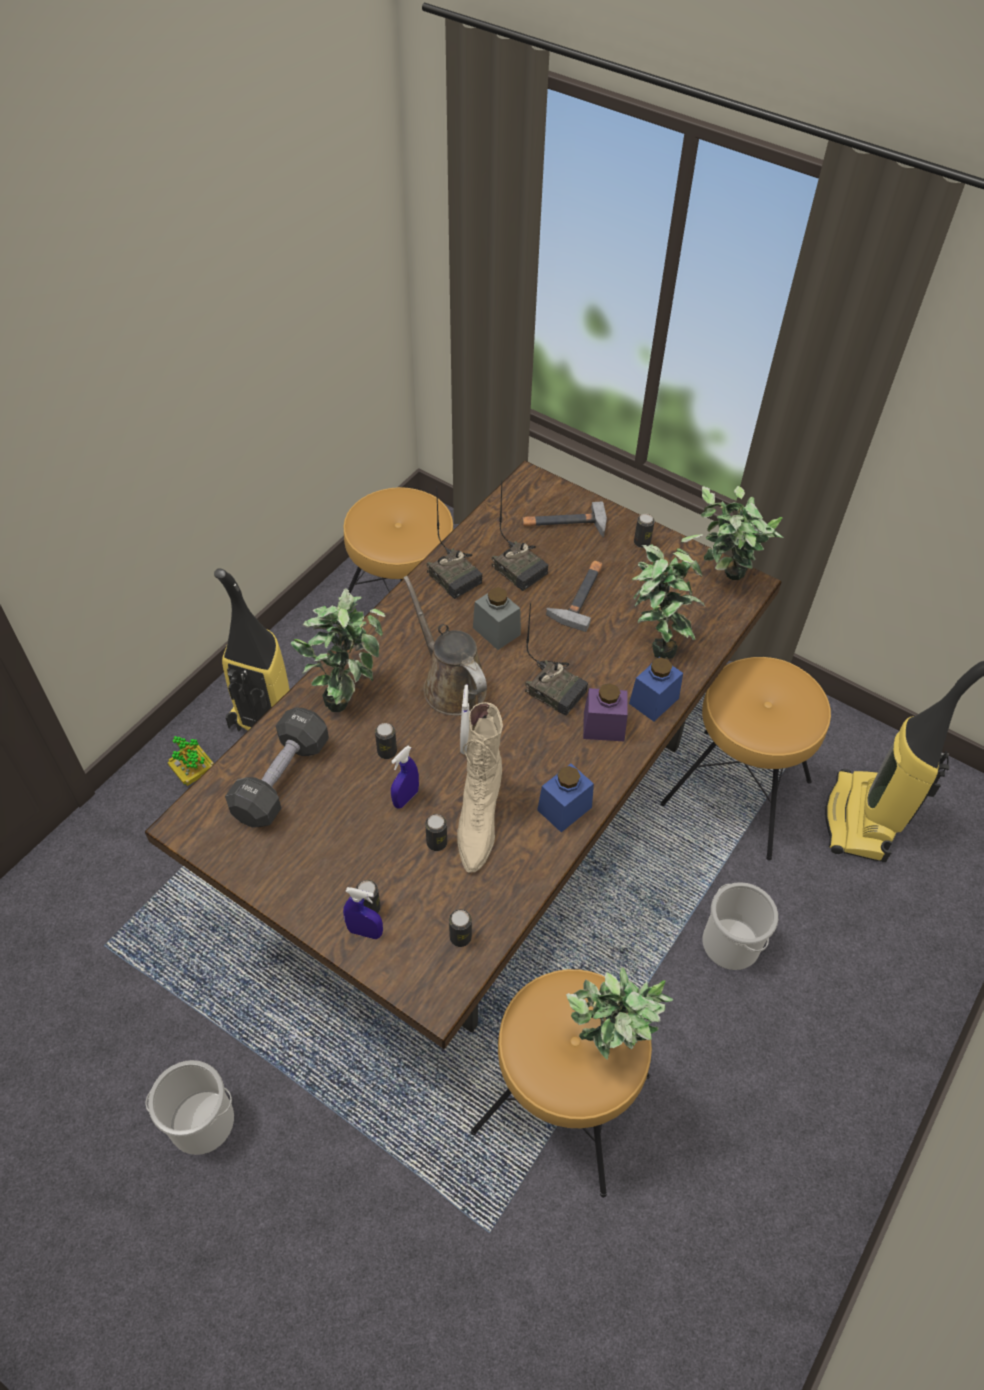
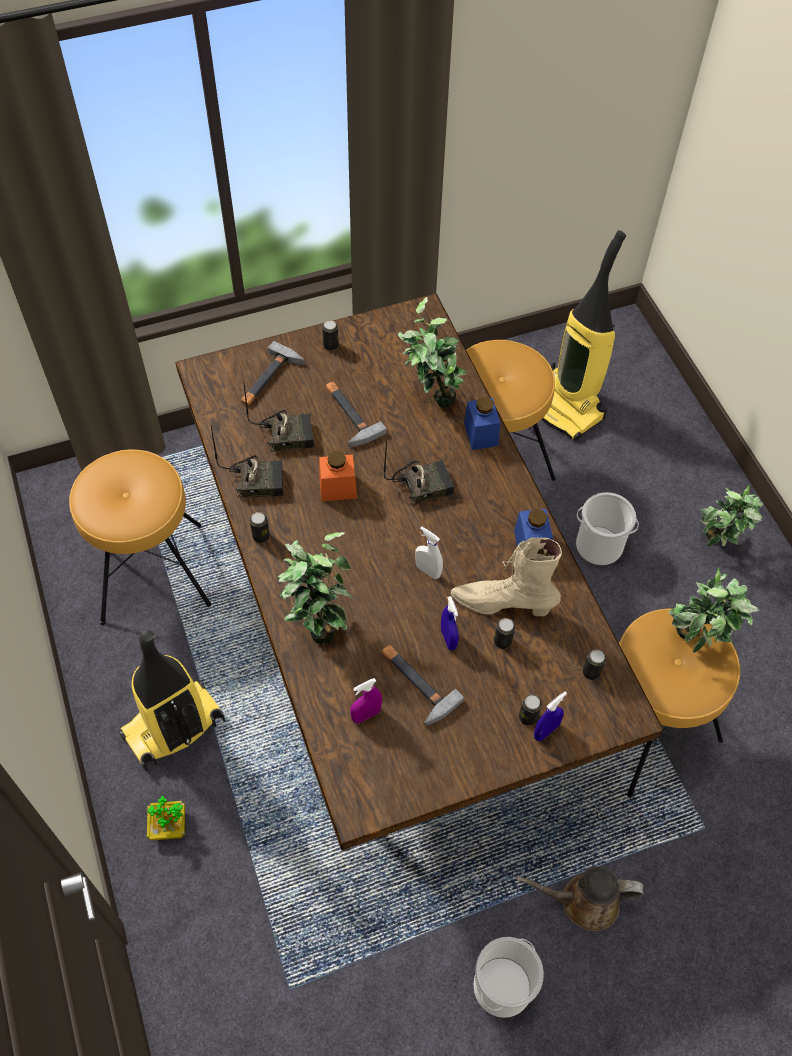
camera: 55 degrees left, 5 degrees up
black dumbbell [225,707,329,827] -> purple spray bottle [350,678,382,724]
can [375,723,397,759] -> can moved to [250,512,270,543]
brown watering can [403,576,487,716] -> brown watering can moved to [516,866,644,931]
beige boot [457,702,503,872] -> beige boot turned 150 degrees clockwise [451,537,562,616]
grey jar [473,587,521,650] -> orange jar [319,451,357,501]
purple jar [583,683,628,741] -> none
potted plant [701,486,784,580] -> potted plant moved to [700,485,763,547]
none -> hammer [382,645,464,727]

